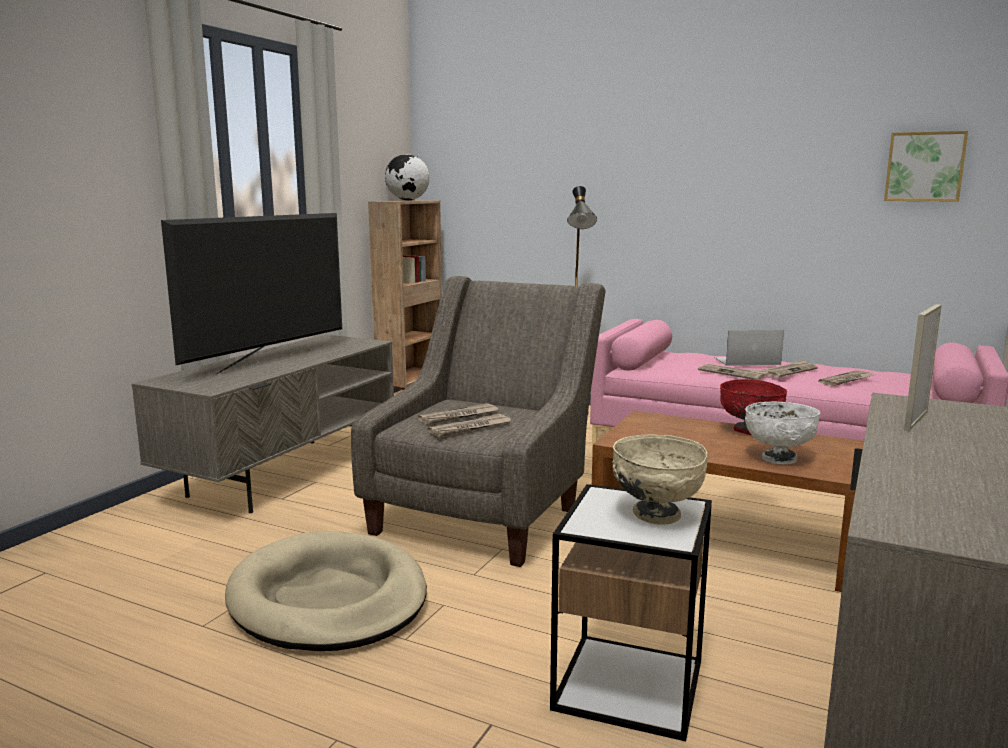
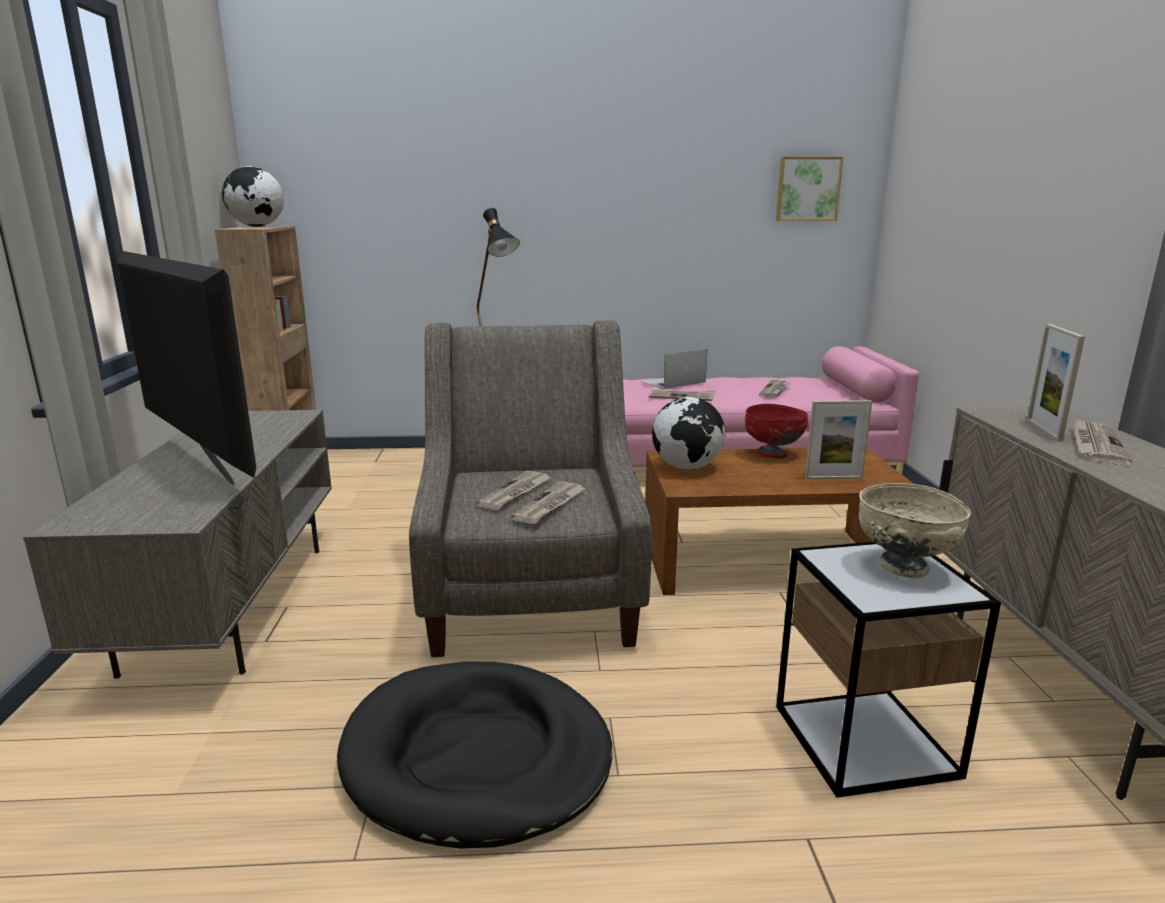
camera: 30 degrees left, 5 degrees up
television [161,213,342,374] -> television turned 45 degrees counterclockwise [118,251,256,486]
beige dog bed [225,531,427,651] -> black dog bed [337,661,612,849]
white bowl [745,401,820,464] -> picture frame [805,400,872,479]
newspaper [763,360,818,377] -> newspaper moved to [1073,418,1133,465]
none -> globe [652,397,725,470]

